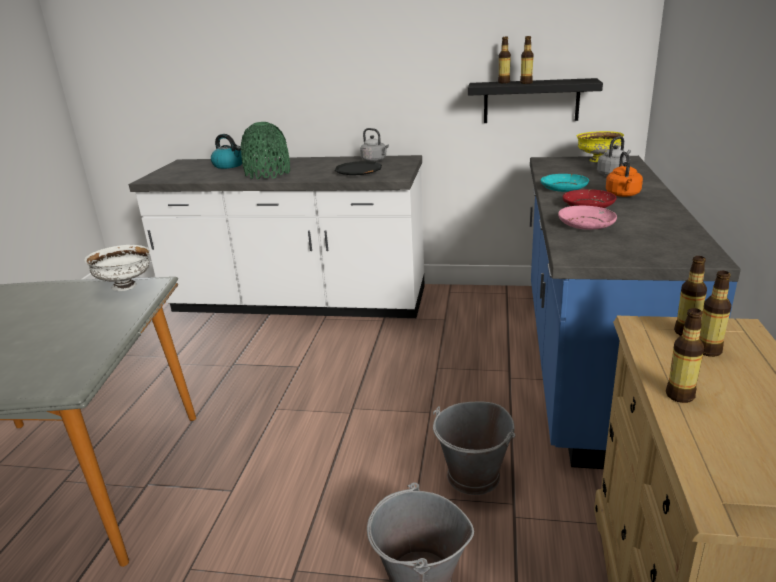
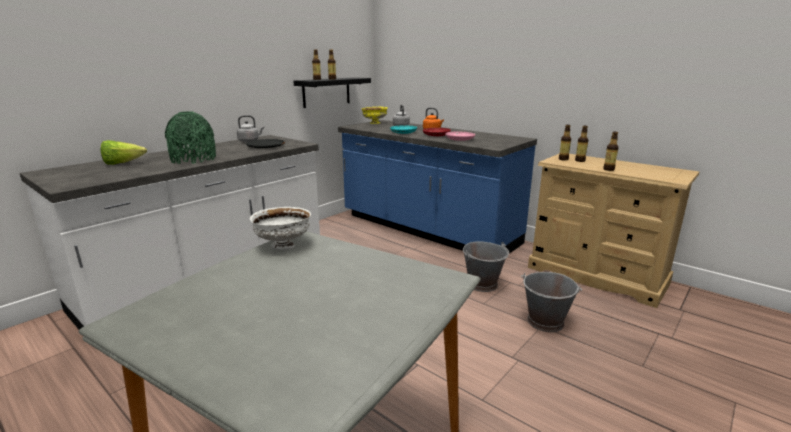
camera: 60 degrees left, 5 degrees down
kettle [211,134,242,169] -> lettuce [101,140,147,165]

